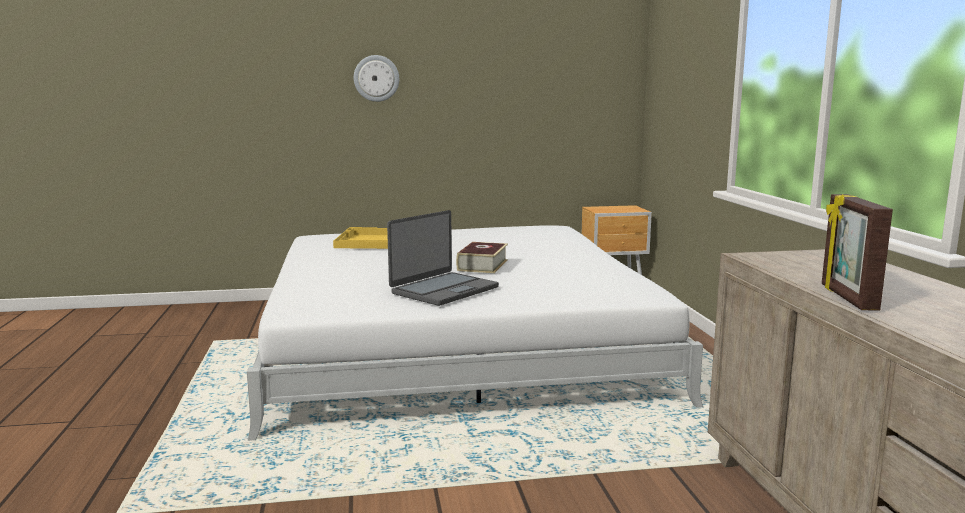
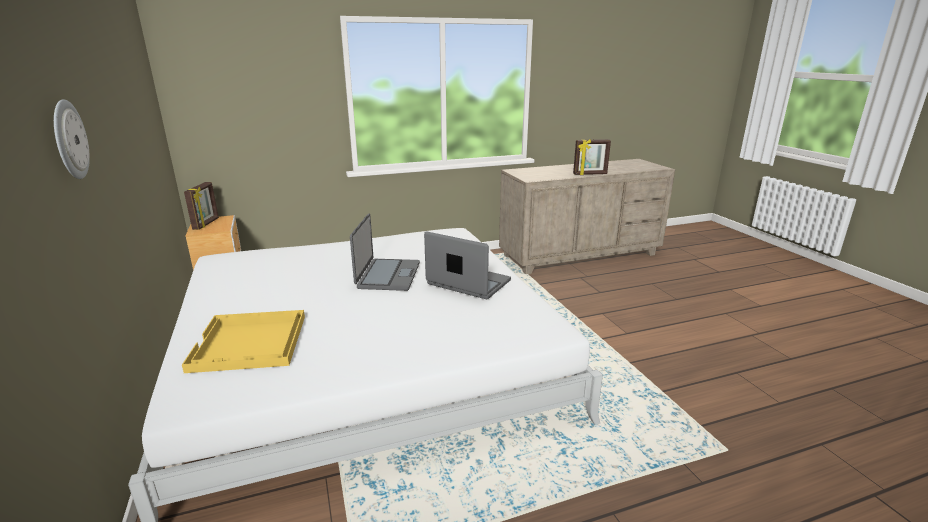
camera: 100 degrees left, 10 degrees up
book [456,242,508,273] -> laptop [350,213,420,291]
none -> picture frame [184,182,219,230]

